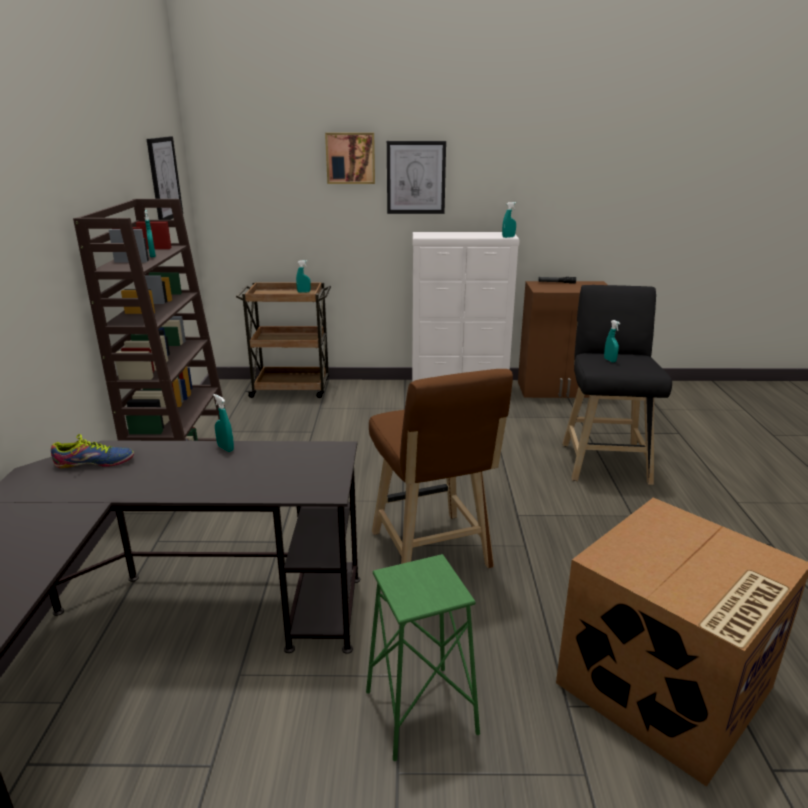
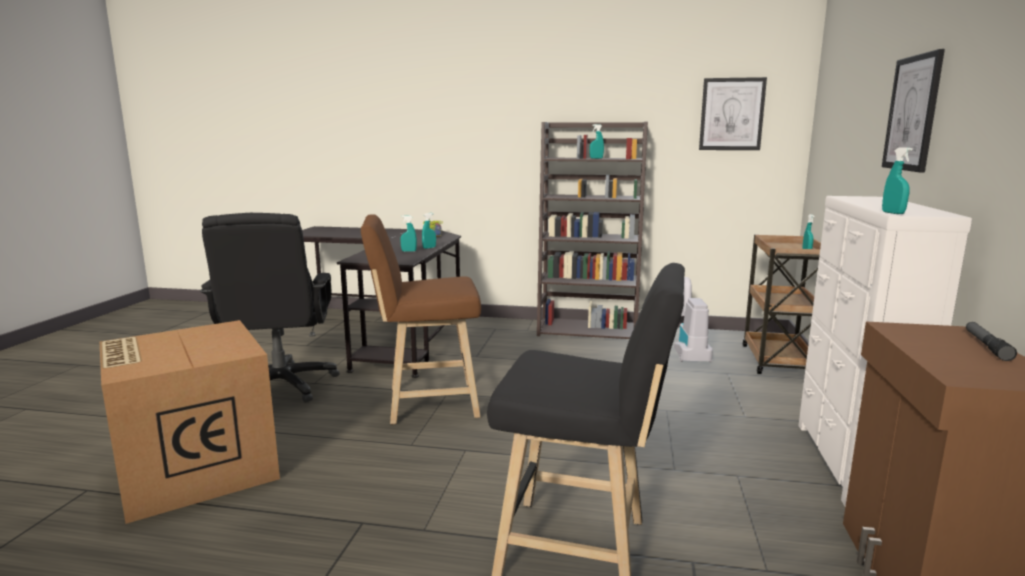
camera: 100 degrees right, 10 degrees down
picture [325,133,375,184] -> none
green stool [366,554,480,761] -> black office chair [200,213,340,403]
turquoise spray bottle [604,320,620,362] -> turquoise spray bottle moved to [400,216,417,252]
none -> vacuum cleaner [674,277,713,362]

